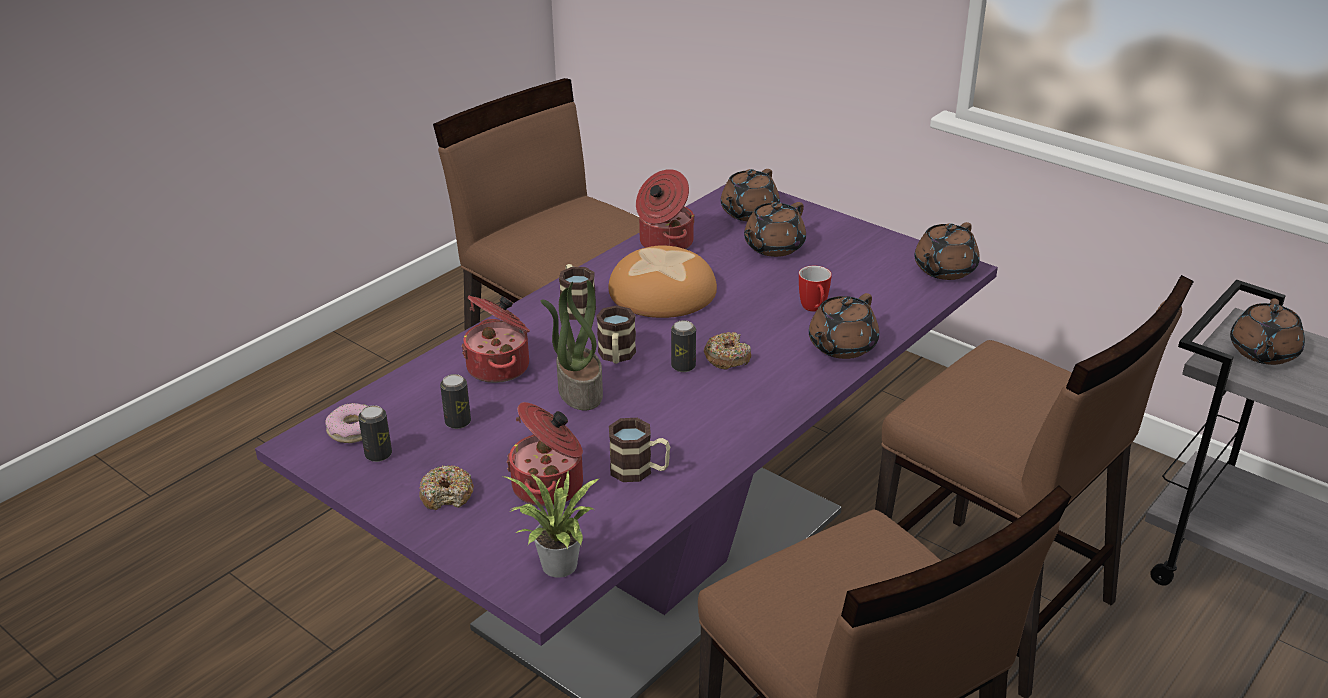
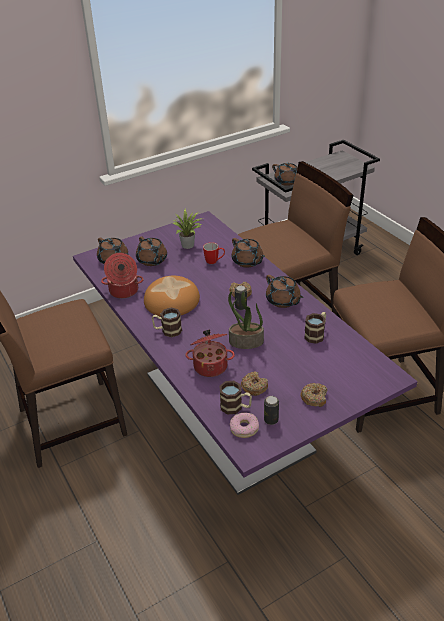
camera: 70 degrees left, 5 degrees up
can [440,374,471,429] -> donut [241,372,268,396]
potted plant [503,471,599,578] -> potted plant moved to [173,209,202,249]
cooking pot [506,402,583,506] -> none
mug [597,305,636,364] -> mug moved to [219,381,252,414]
brown teapot [914,222,980,280] -> brown teapot moved to [266,275,304,308]

